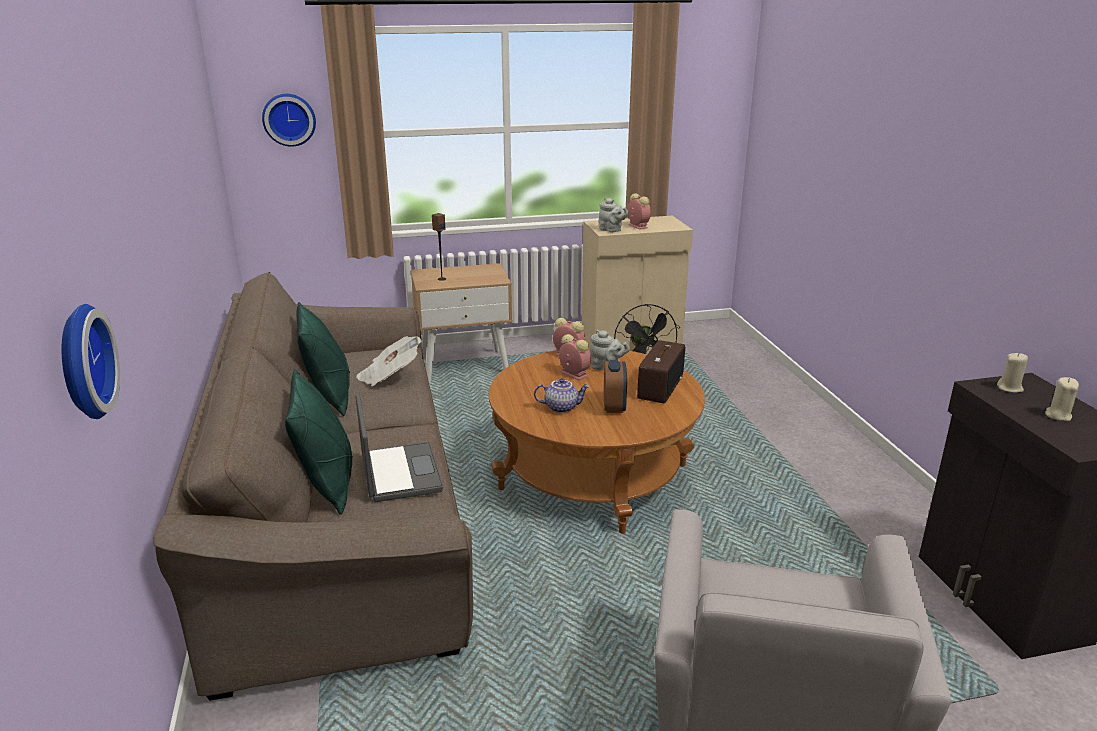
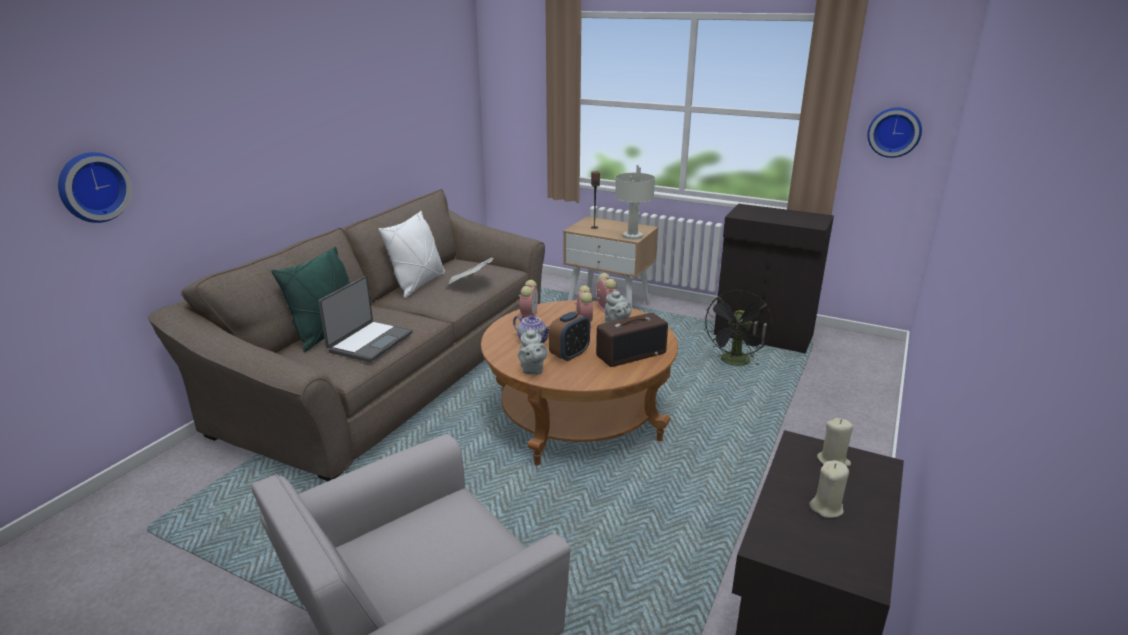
camera: 40 degrees right, 0 degrees up
wall clock [262,94,316,147] -> wall clock moved to [867,107,922,158]
green pillow [297,302,350,416] -> white pillow [378,211,445,298]
beige cabinet [582,216,693,354] -> black cabinet [714,204,834,354]
grey teapot [599,198,629,232] -> grey teapot moved to [518,328,547,375]
alarm clock [628,193,651,230] -> alarm clock moved to [519,280,538,319]
none -> grey table lamp [615,165,655,240]

